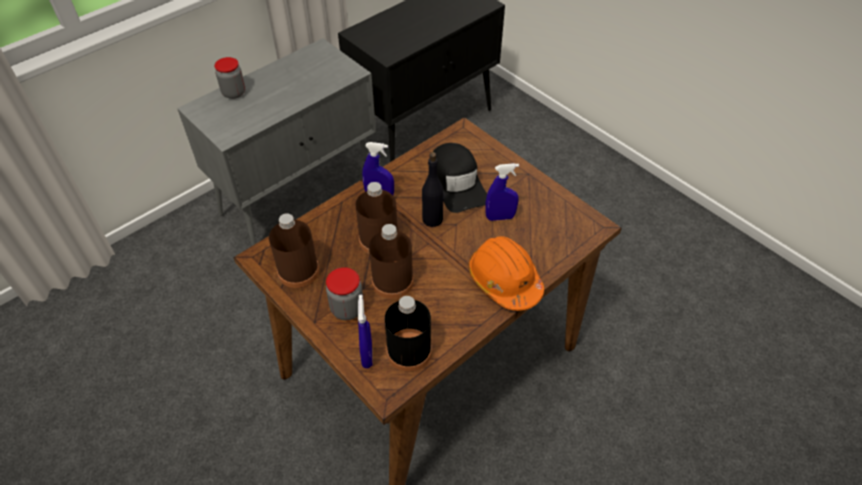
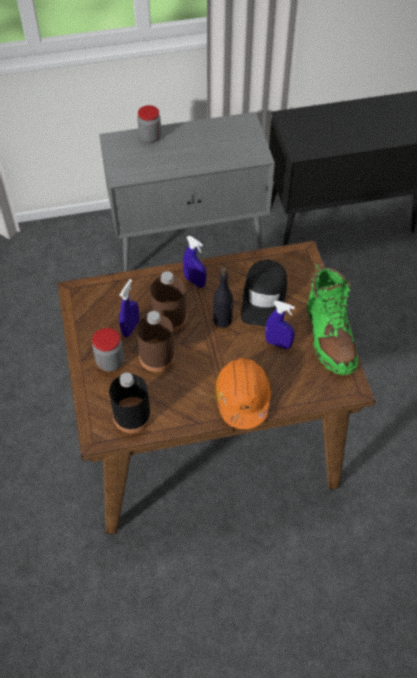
camera: 30 degrees right, 5 degrees up
brown bottle [269,213,319,288] -> none
blue spray bottle [358,295,372,368] -> blue spray bottle moved to [119,279,139,337]
none -> green boot [307,261,358,375]

